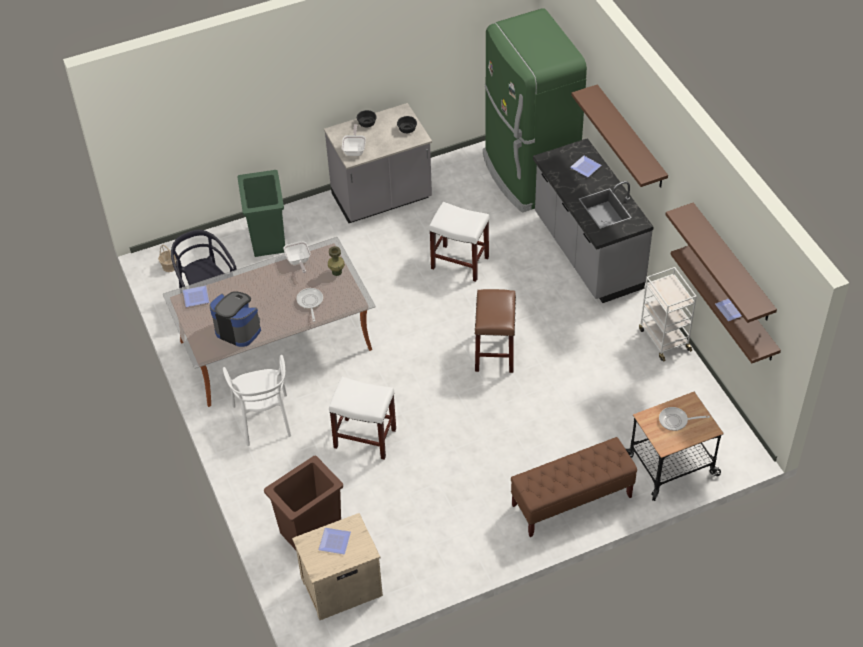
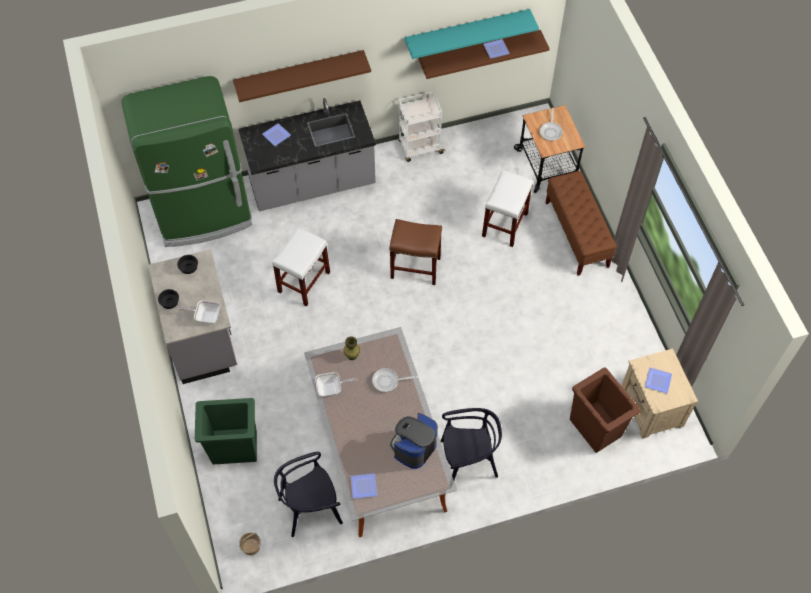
camera: 85 degrees left, 10 degrees up
white chair [223,355,291,446] -> black chair [440,408,502,480]
white stool [329,377,396,460] -> white stool moved to [482,170,533,247]
brown shelf [665,203,777,323] -> turquoise shelf [404,9,539,59]

